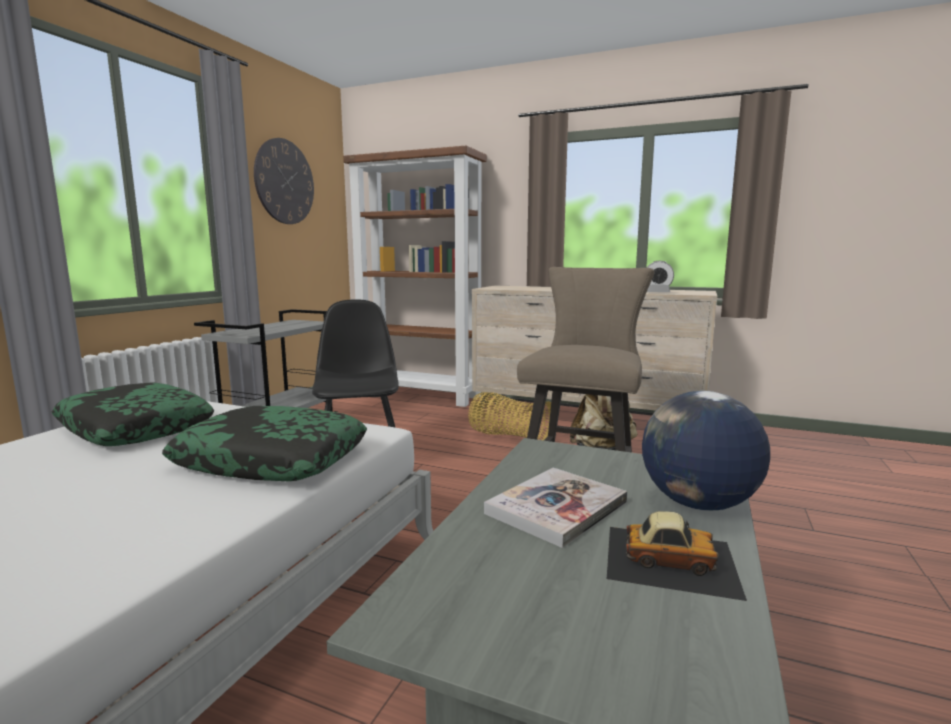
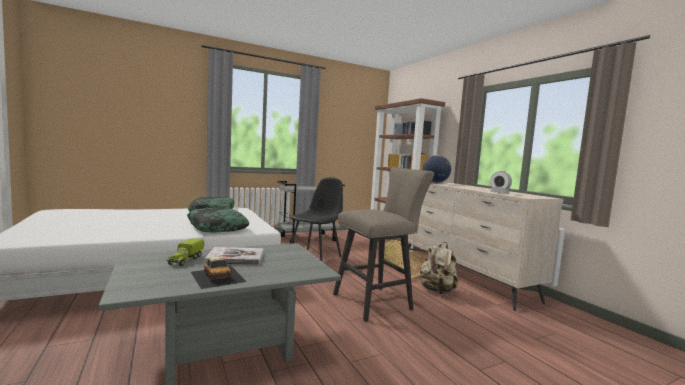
camera: 40 degrees right, 5 degrees down
wall clock [254,138,314,224] -> none
globe [642,391,770,511] -> globe moved to [422,155,451,183]
none -> toy truck [166,238,204,266]

